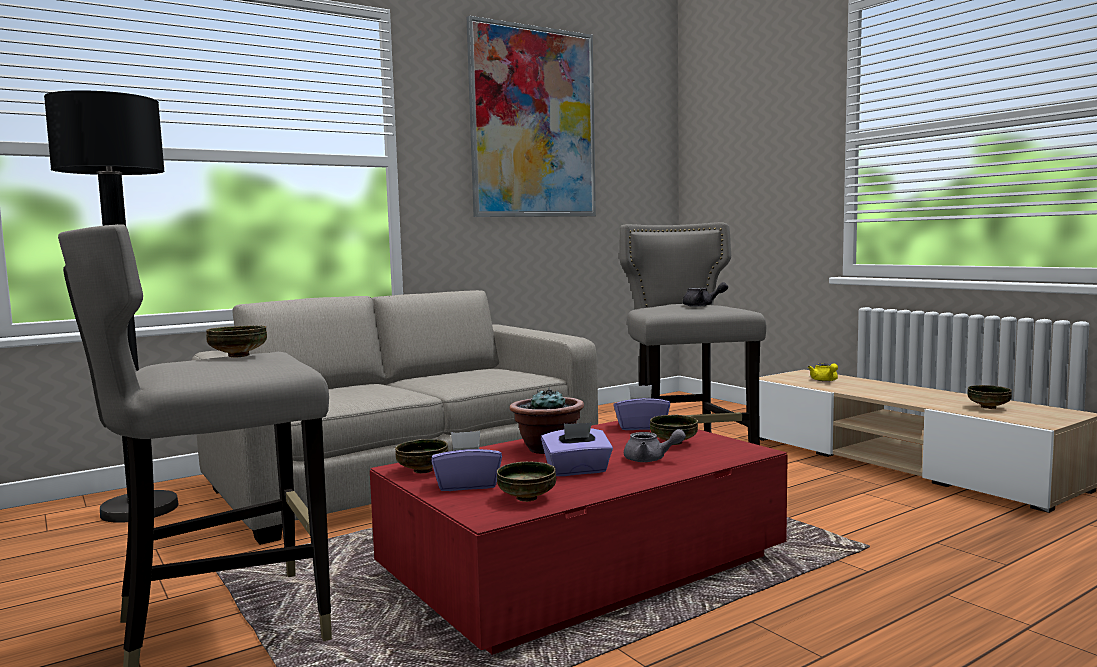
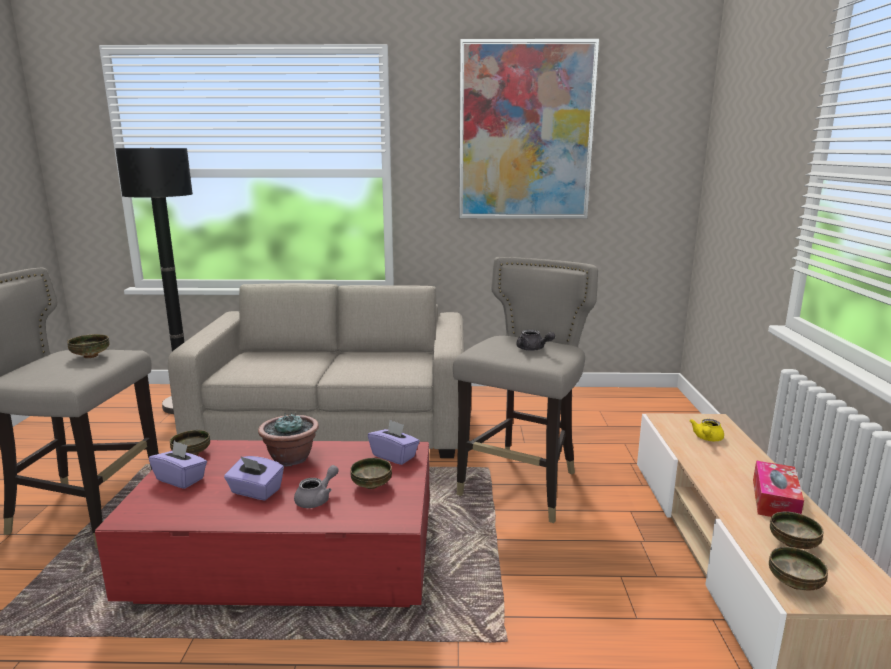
camera: 35 degrees right, 10 degrees up
bowl [497,462,556,502] -> bowl moved to [769,547,828,590]
grey teapot [624,429,686,462] -> grey teapot turned 105 degrees counterclockwise [294,465,339,508]
none -> tissue box [753,461,804,517]

